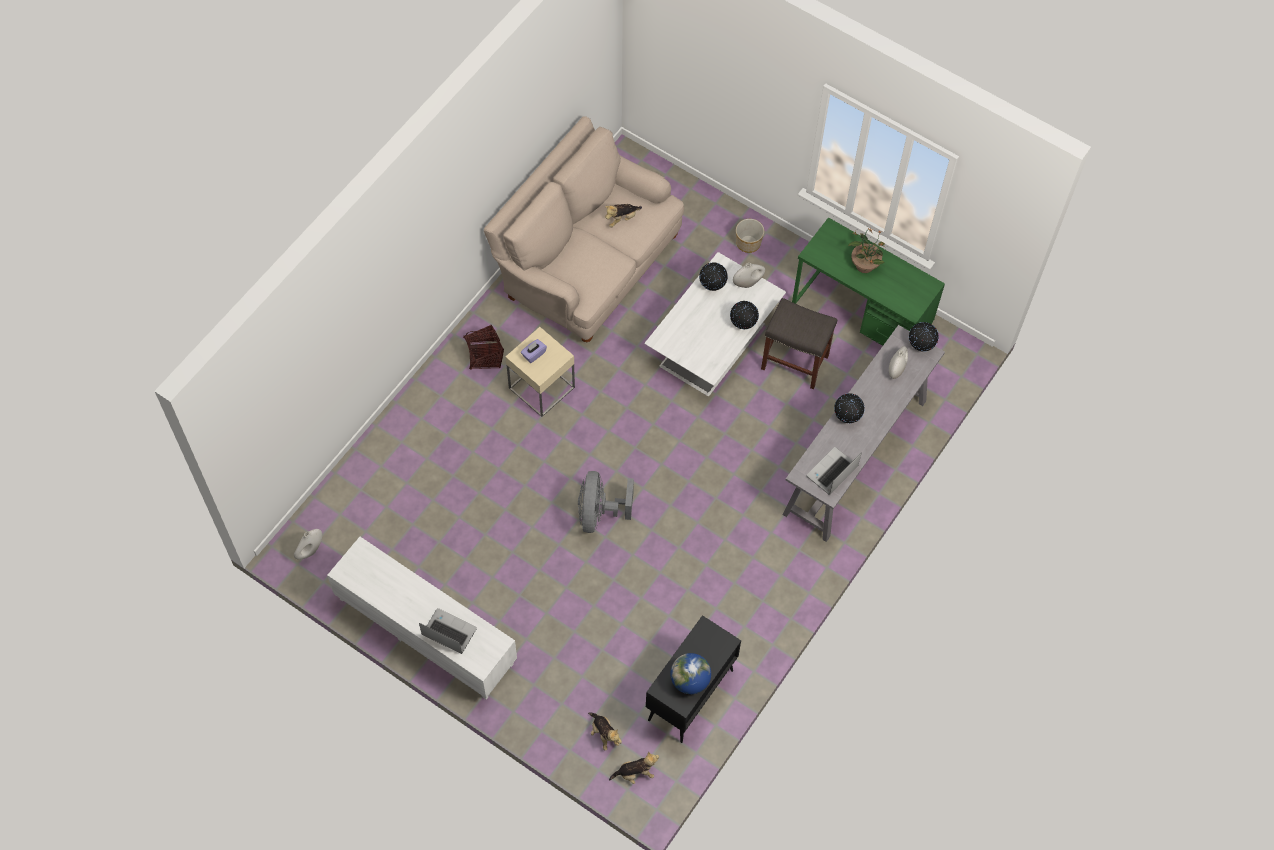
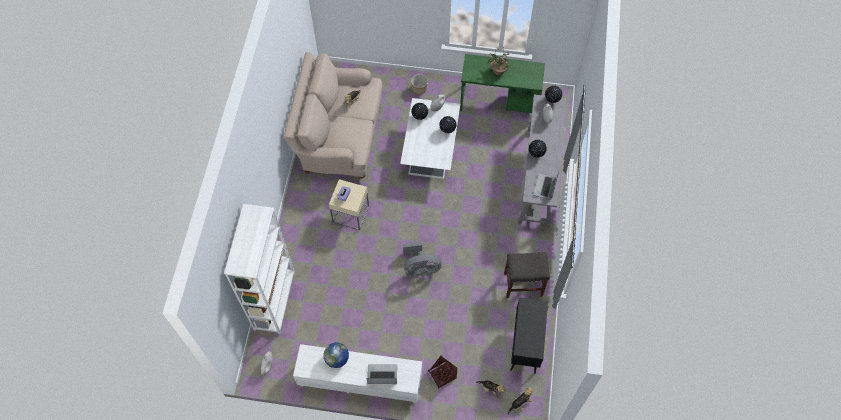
camera: 25 degrees left, 0 degrees up
basket [463,325,504,370] -> basket moved to [428,355,457,388]
grey fan [578,471,634,533] -> grey fan turned 75 degrees counterclockwise [403,242,442,276]
globe [670,653,711,694] -> globe moved to [324,343,349,368]
grey stool [761,298,837,389] -> grey stool moved to [504,252,550,298]
none -> white bookcase [224,204,295,334]

